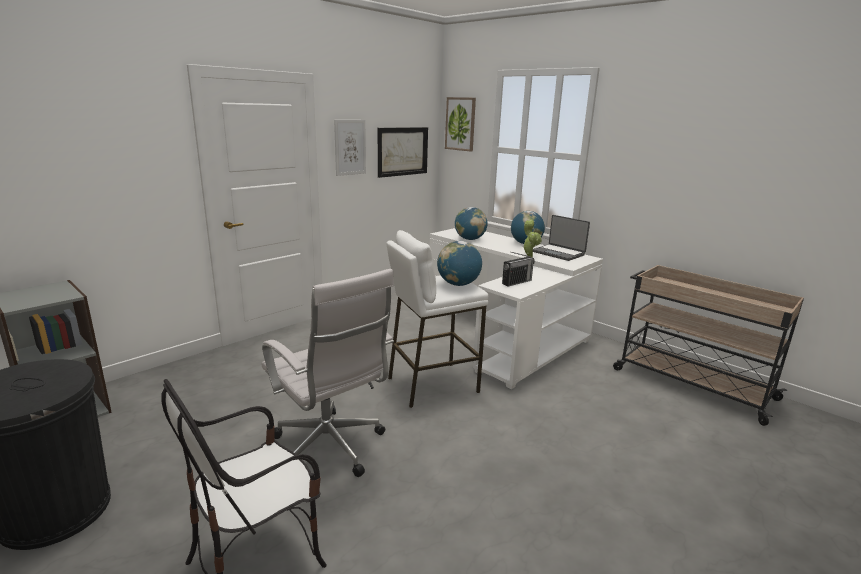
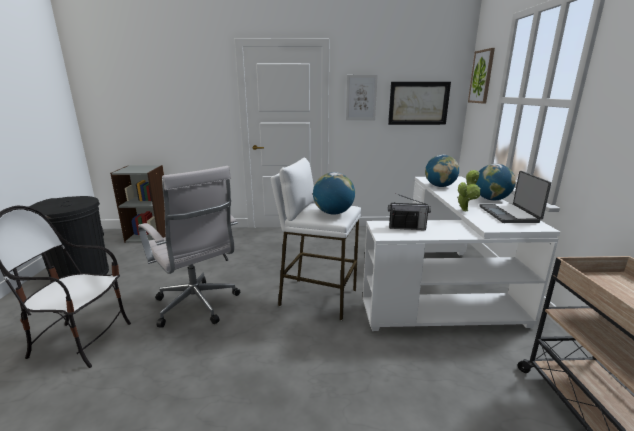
camera: 45 degrees right, 0 degrees up
white office chair [262,269,394,477] -> white office chair turned 45 degrees counterclockwise [138,166,240,327]

